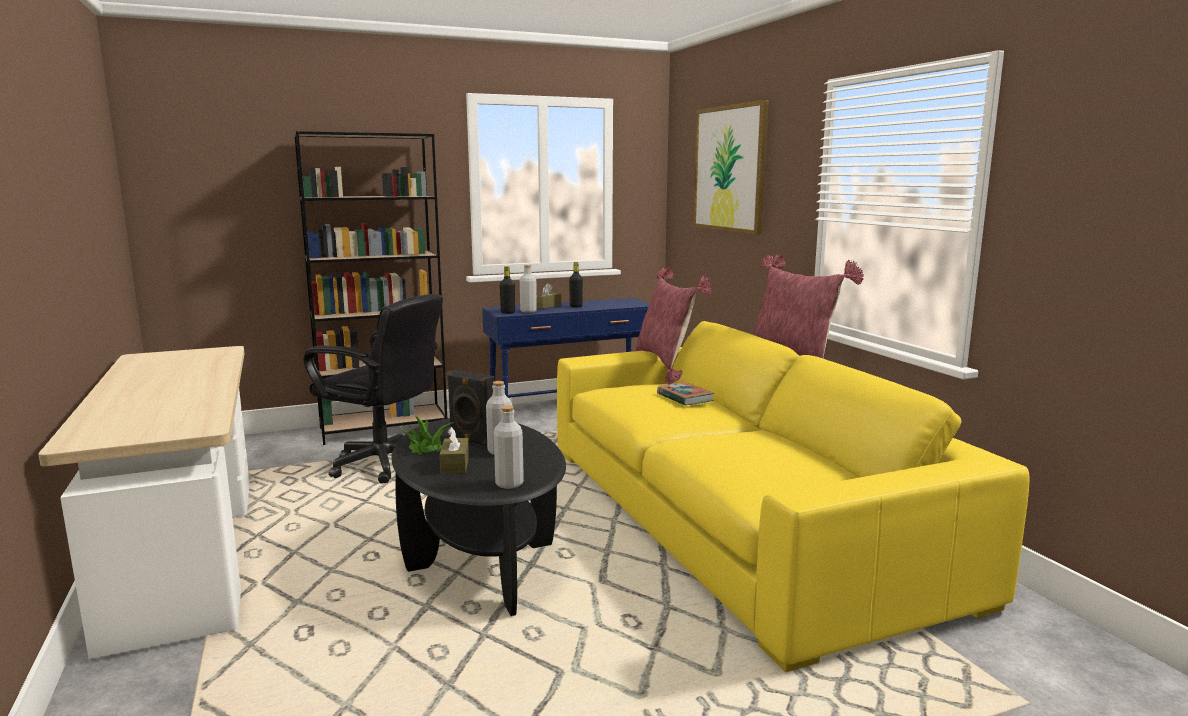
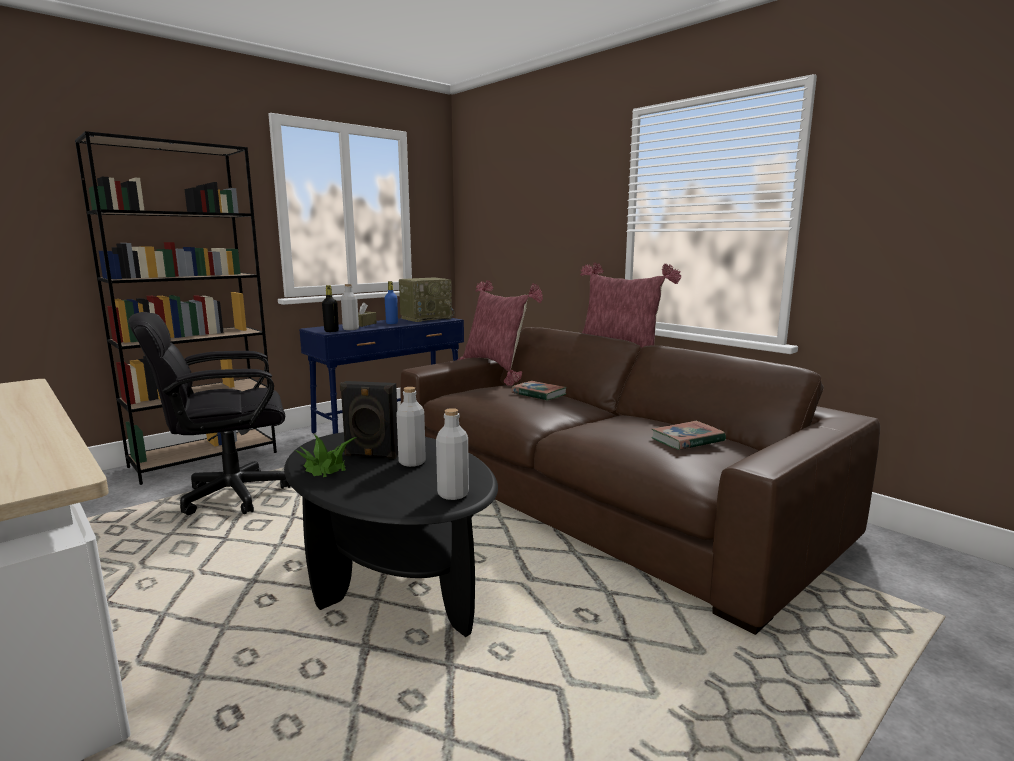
camera: 20 degrees left, 0 degrees up
black office chair [303,294,443,484] -> black office chair turned 150 degrees clockwise [128,312,290,515]
brown tissue box [440,427,469,474] -> none
yellow sofa [557,321,1029,672] -> brown sofa [400,327,880,635]
black bottle [569,262,583,307] -> blue bottle [385,281,398,324]
picture [693,100,769,235] -> none
none -> radio [399,278,454,322]
none -> book [651,421,726,450]

